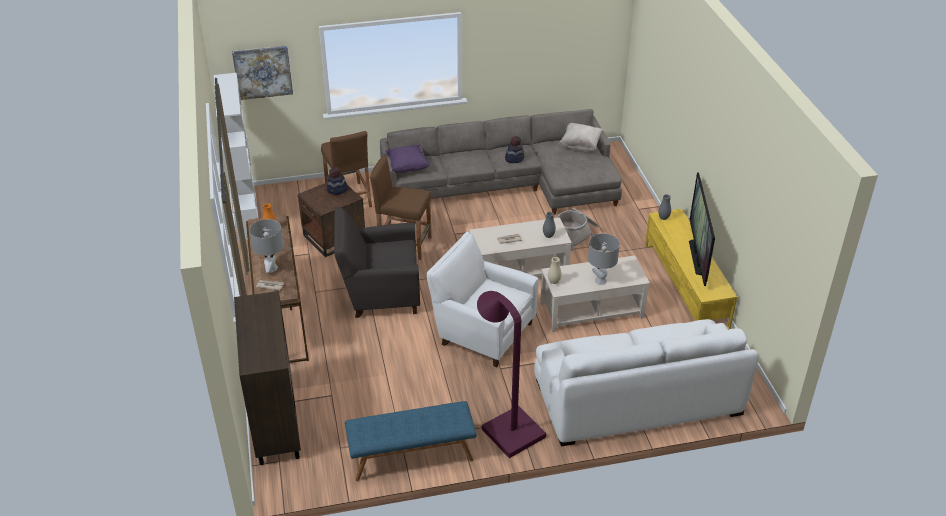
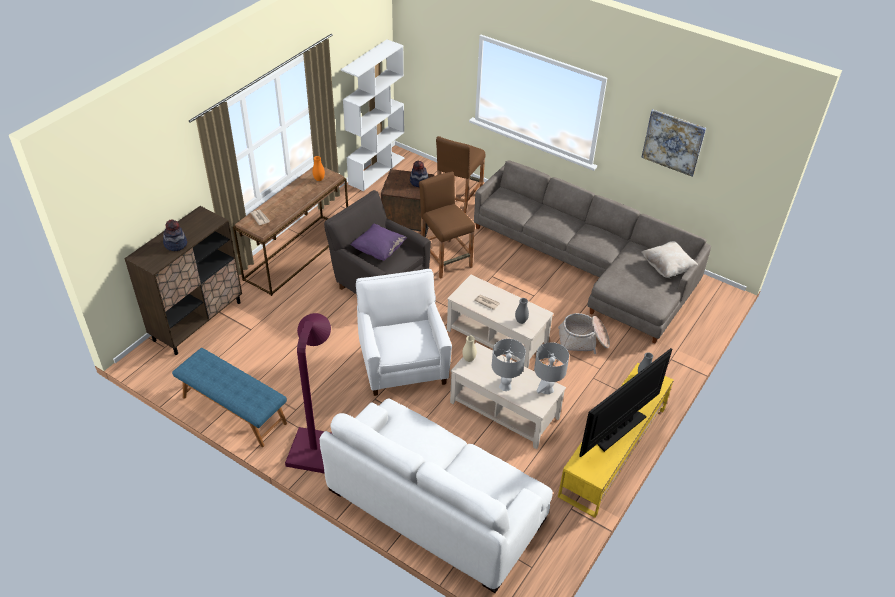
camera: 45 degrees right, 5 degrees up
picture [232,46,293,100] -> picture moved to [641,109,706,177]
grey table lamp [249,219,284,273] -> grey table lamp moved to [534,342,569,394]
purple pillow [385,145,430,173] -> purple pillow moved to [350,224,407,261]
hat [505,136,524,163] -> hat moved to [163,219,187,251]

